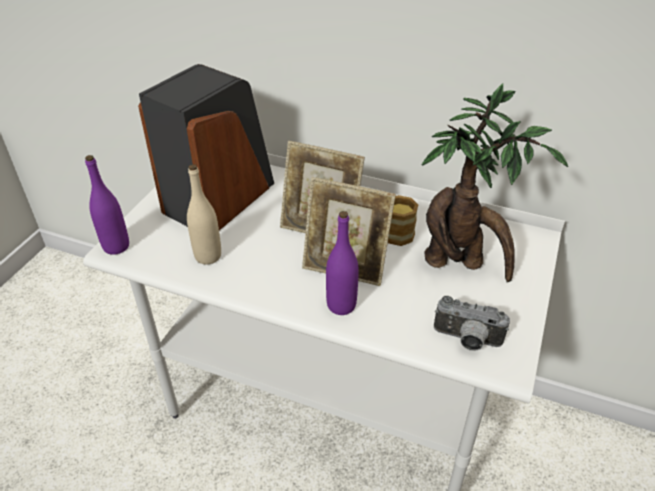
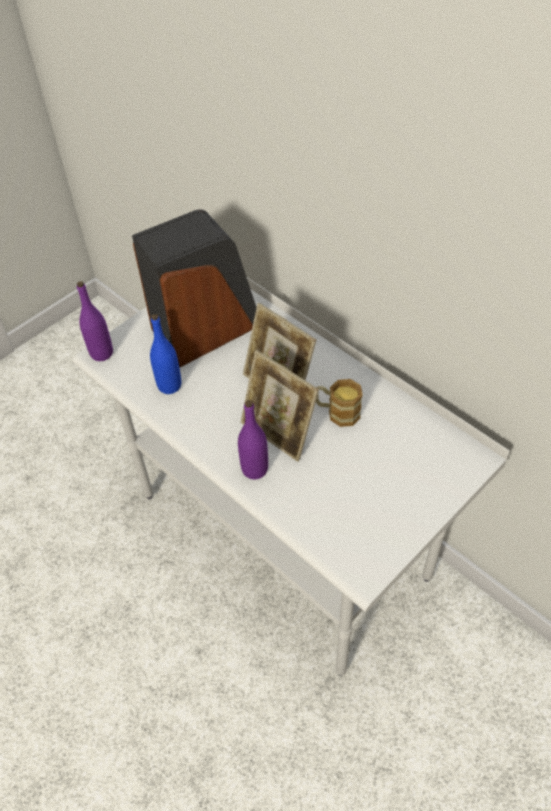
camera: 25 degrees right, 10 degrees up
beige bottle [187,164,221,265] -> blue bottle [150,314,181,394]
potted plant [422,83,568,282] -> none
camera [434,296,510,351] -> none

